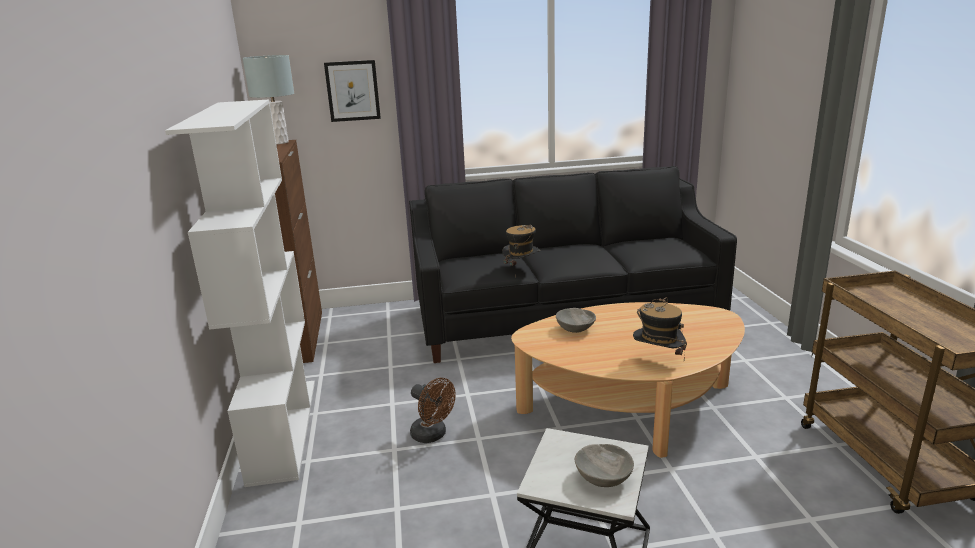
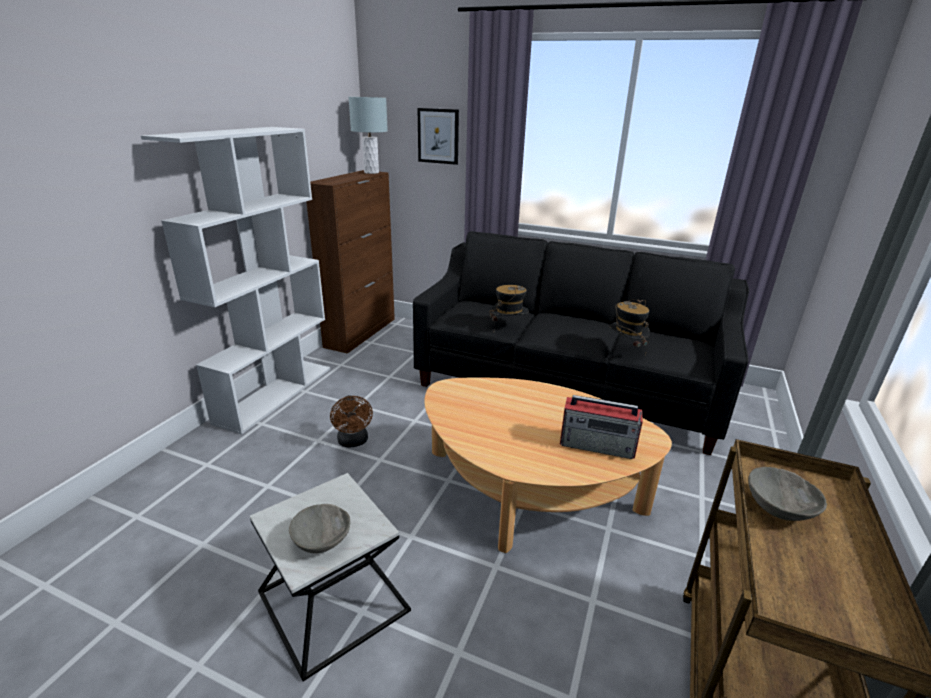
camera: 30 degrees right, 5 degrees up
grey bowl [556,308,596,333] -> grey bowl moved to [748,467,827,521]
hat [633,297,687,360] -> hat moved to [608,299,650,355]
none -> radio [560,395,643,459]

